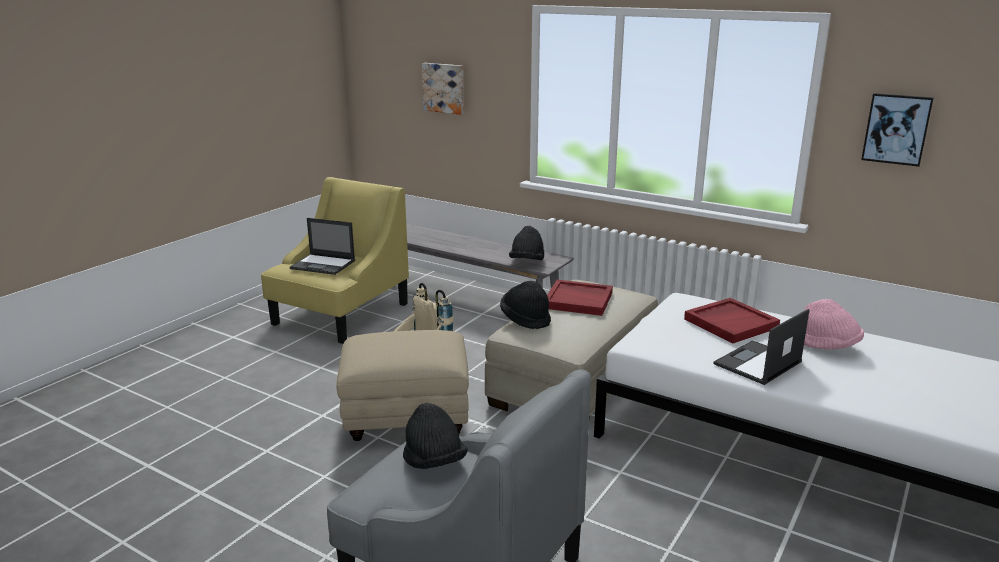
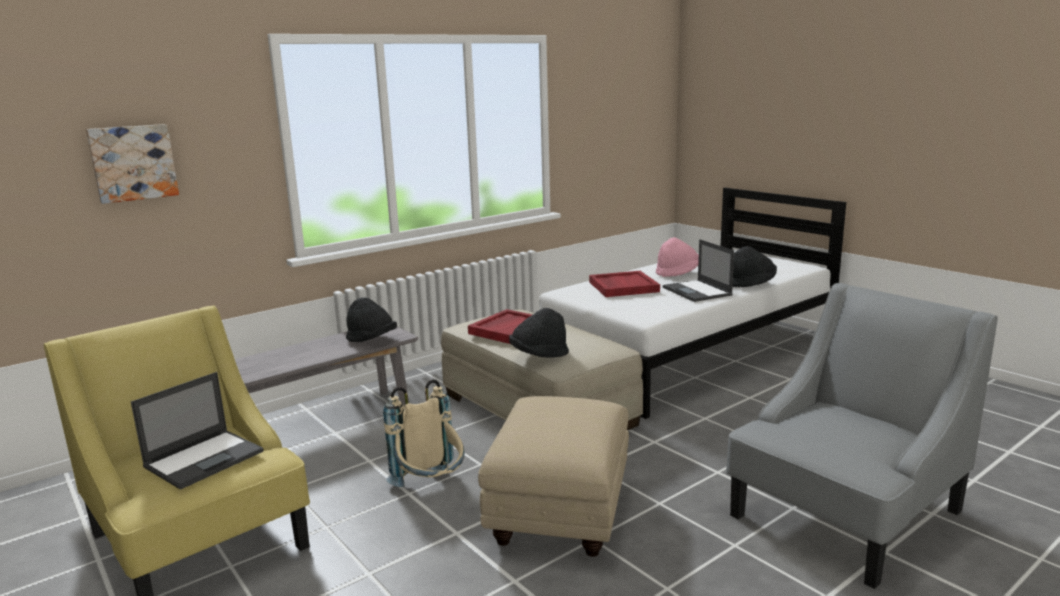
camera: 70 degrees left, 5 degrees down
black hat [403,403,468,469] -> black hat moved to [732,246,777,287]
picture [861,93,934,167] -> none

